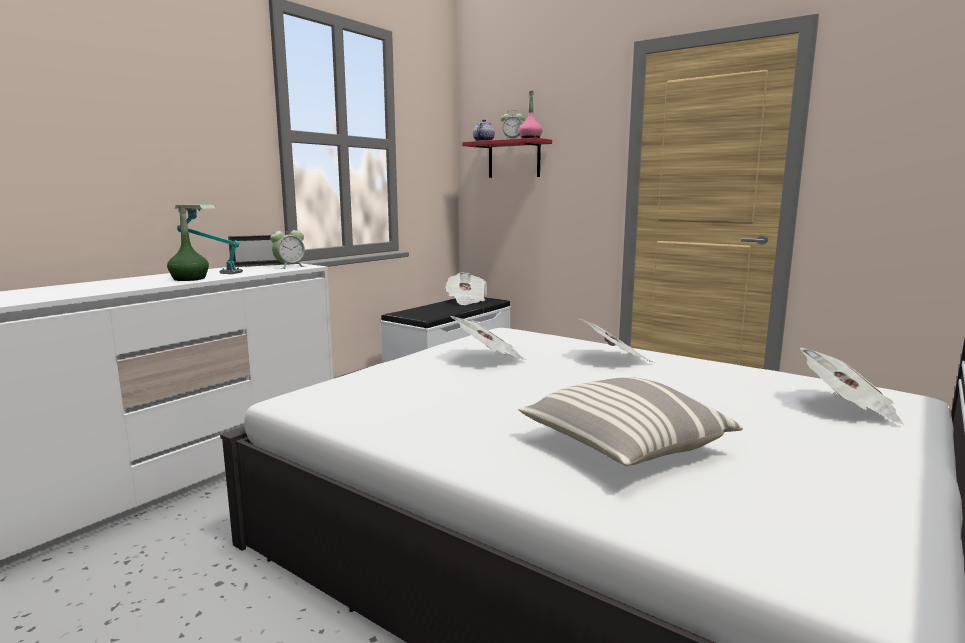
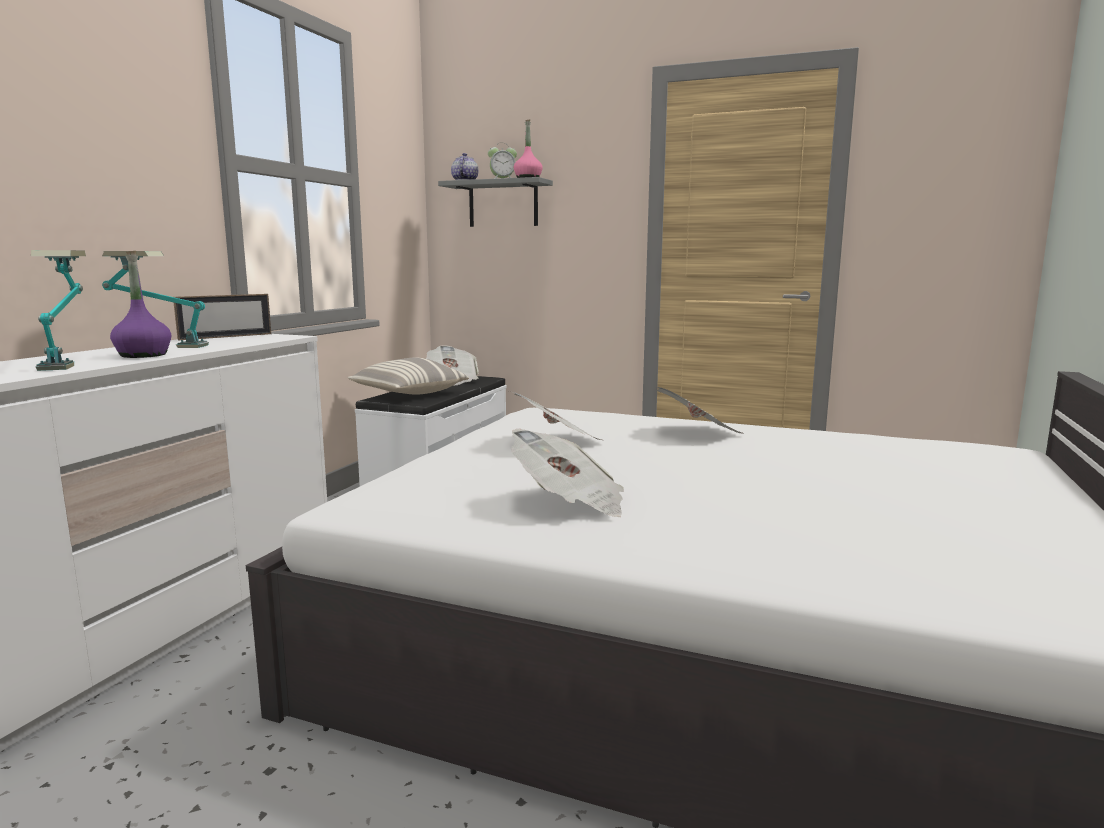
camera: 15 degrees left, 0 degrees up
green bottle [167,206,209,281] -> purple bottle [110,251,171,358]
alarm clock [270,225,307,269] -> none
red shelf [462,138,552,178] -> grey shelf [438,177,553,227]
pillow [518,377,743,466] -> pillow moved to [347,358,469,395]
newspaper [800,347,903,424] -> newspaper moved to [511,429,624,517]
none -> table lamp [31,250,86,371]

